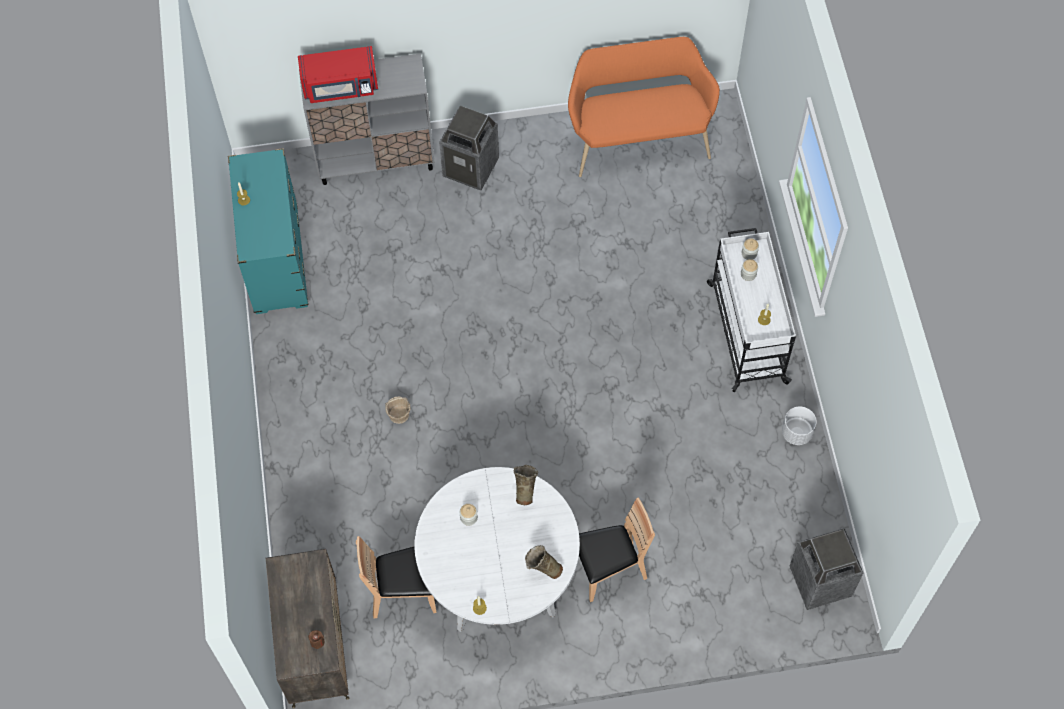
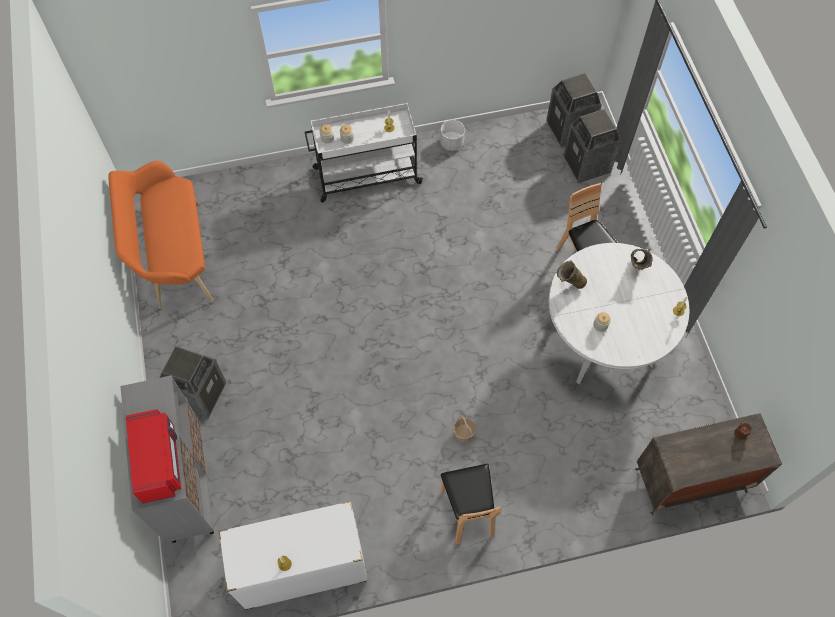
camera: 95 degrees left, 0 degrees up
turquoise dresser [228,148,309,314] -> white dresser [219,501,368,610]
brown chair [356,536,437,619] -> brown chair moved to [441,464,501,544]
none -> trash can [563,109,621,183]

